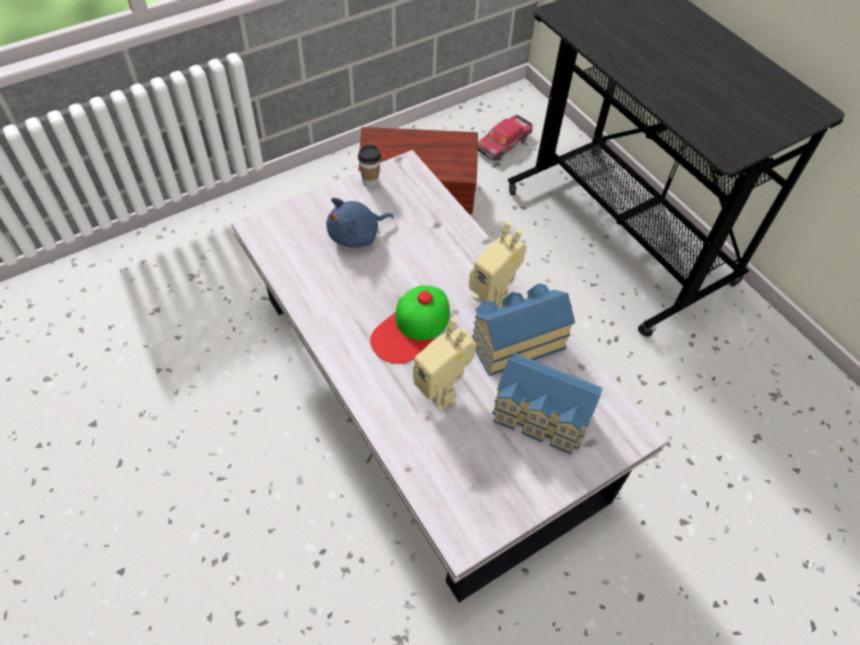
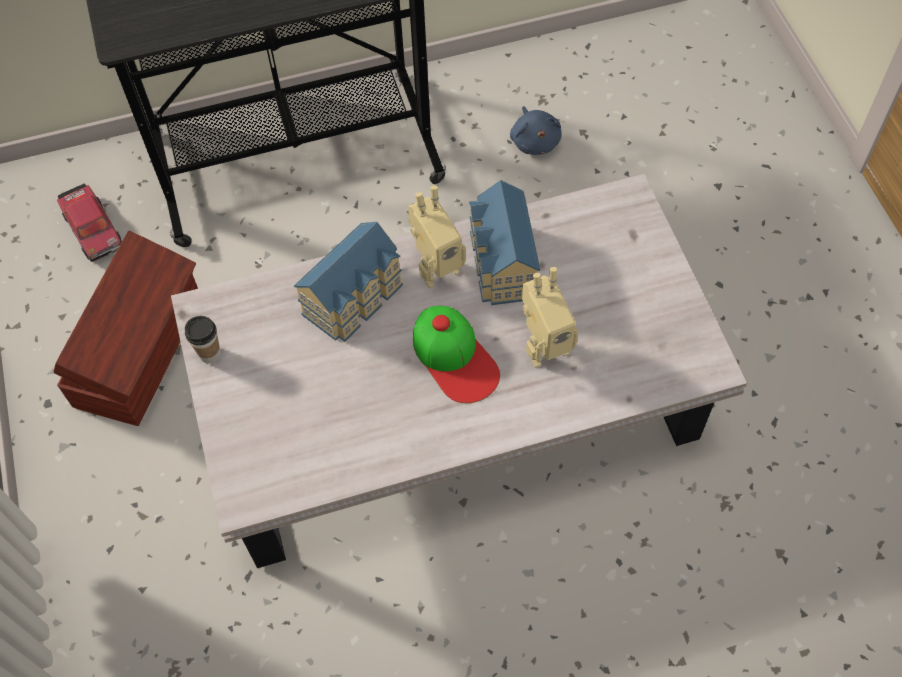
camera: 70 degrees left, 5 degrees up
blue plush toy [326,198,394,248] -> blue plush toy moved to [510,106,561,155]
toy house [492,353,603,454] -> toy house moved to [294,222,403,342]

